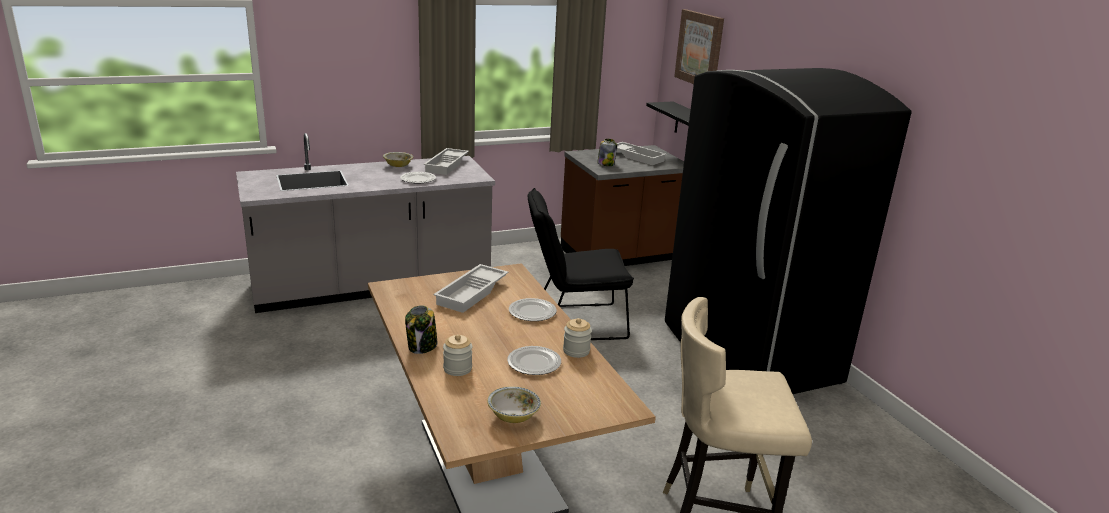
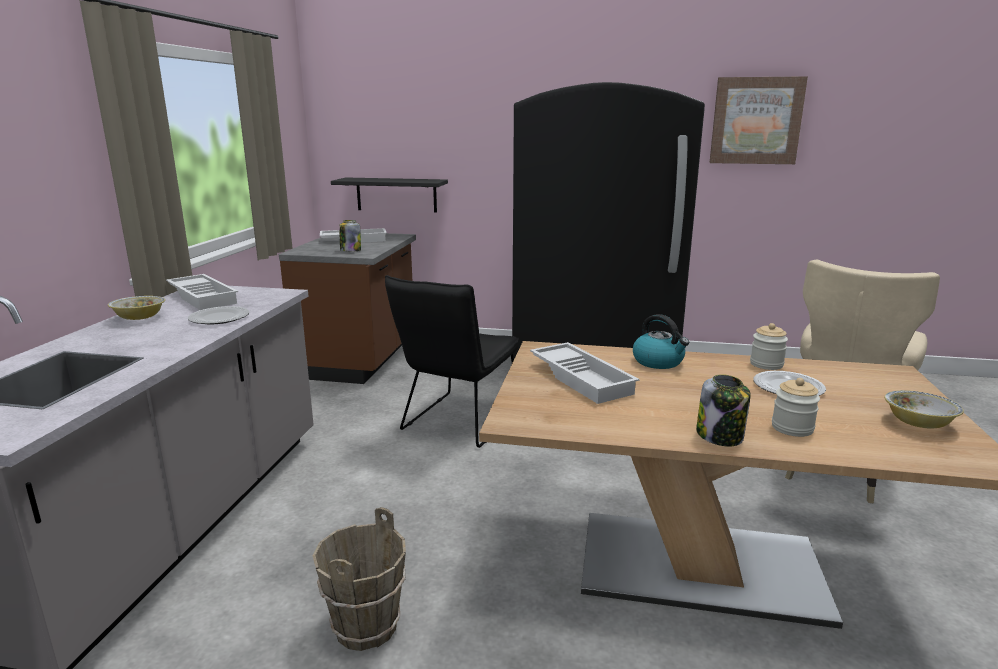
camera: 55 degrees left, 5 degrees down
plate [509,298,557,321] -> kettle [633,314,689,369]
picture [674,9,724,84] -> picture moved to [710,76,808,164]
none -> brown bucket [312,507,406,651]

